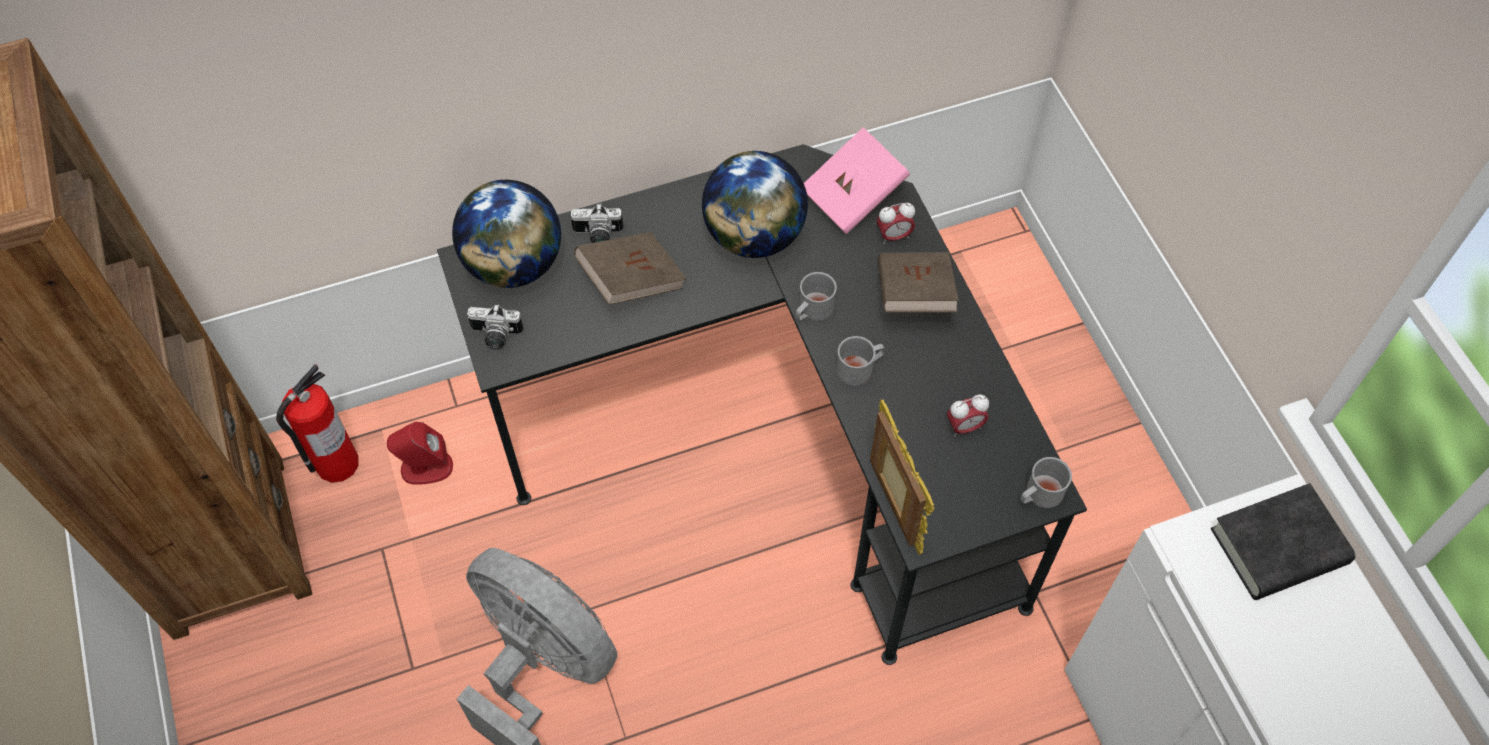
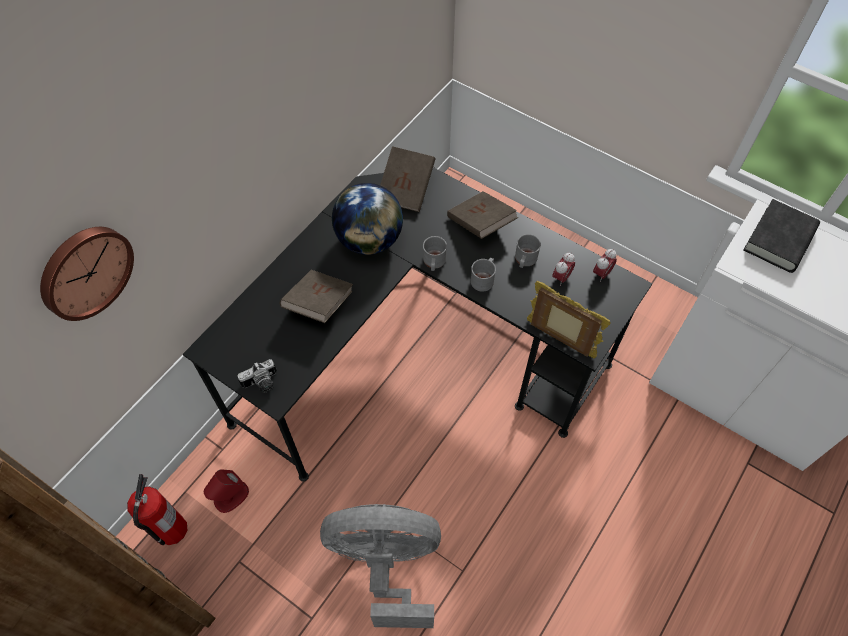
camera: 35 degrees left, 0 degrees up
globe [452,180,561,288] -> none
camera [571,204,624,243] -> none
pink book [804,127,910,234] -> brown book [380,146,436,212]
alarm clock [877,203,915,244] -> alarm clock moved to [593,249,617,282]
grey mug [1020,457,1072,508] -> grey mug moved to [515,234,541,268]
none -> wall clock [40,227,134,321]

